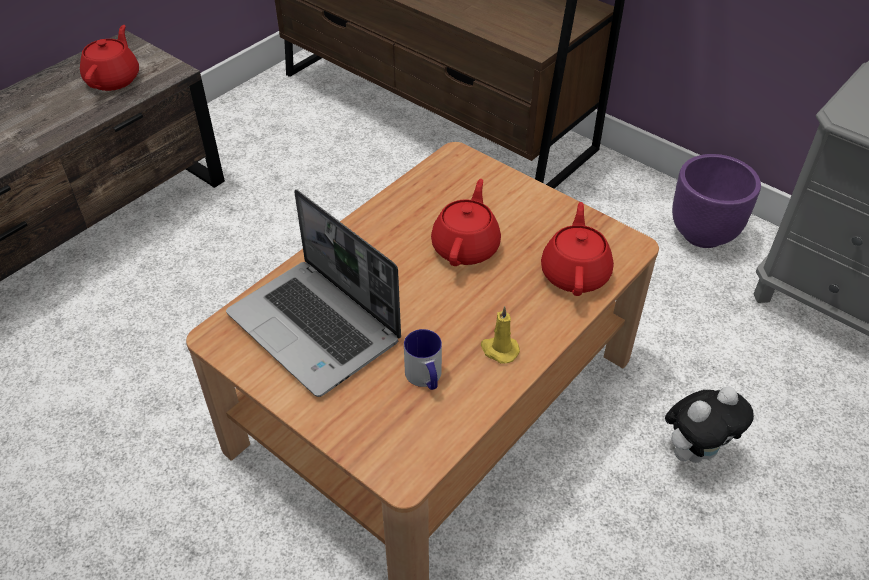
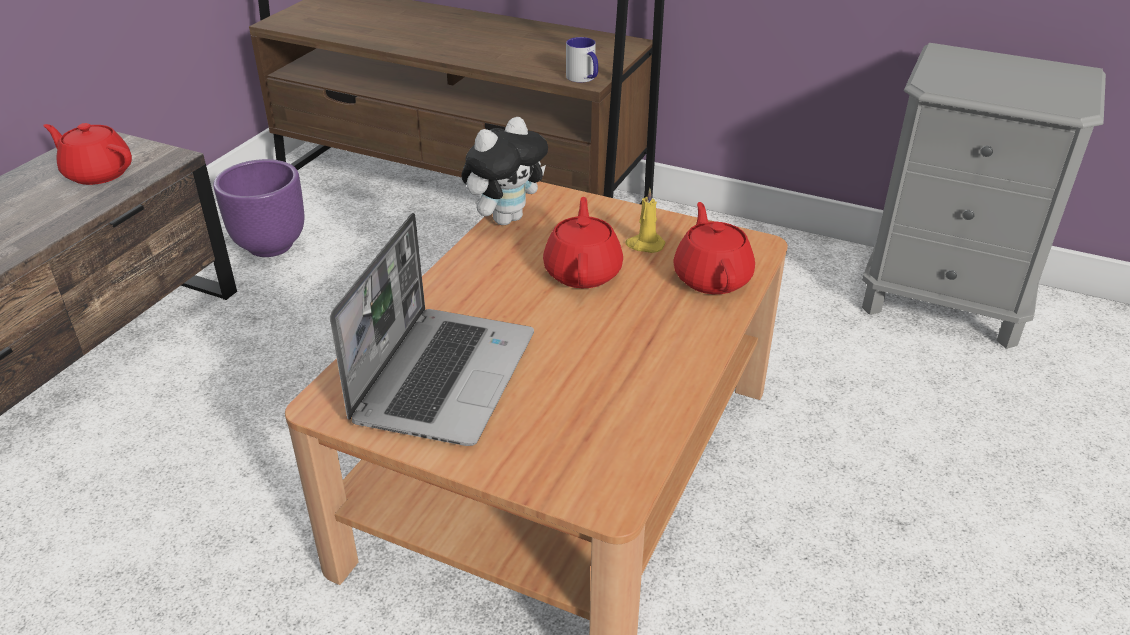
camera: 15 degrees left, 10 degrees down
red teapot [80,25,139,91] -> red teapot turned 60 degrees counterclockwise [43,123,132,185]
laptop [226,189,401,397] -> laptop turned 105 degrees counterclockwise [330,213,534,446]
mug [404,329,442,390] -> mug moved to [566,37,598,83]
yellow candle [481,306,520,364] -> yellow candle moved to [625,188,665,253]
plush toy [665,387,754,463] -> plush toy moved to [461,117,548,225]
purple planter [672,154,761,248] -> purple planter moved to [214,159,304,257]

